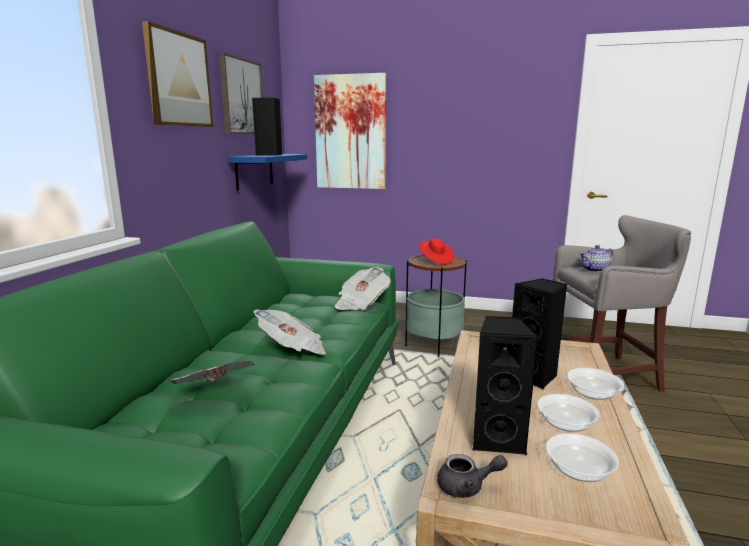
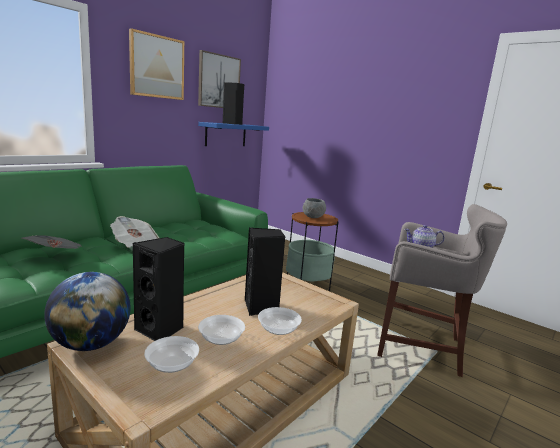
camera: 25 degrees right, 0 degrees up
picture [314,73,386,189] -> none
newspaper [335,267,391,310] -> none
red hat [419,238,454,265] -> grey bowl [303,198,326,218]
grey teapot [437,454,508,498] -> globe [44,272,131,351]

